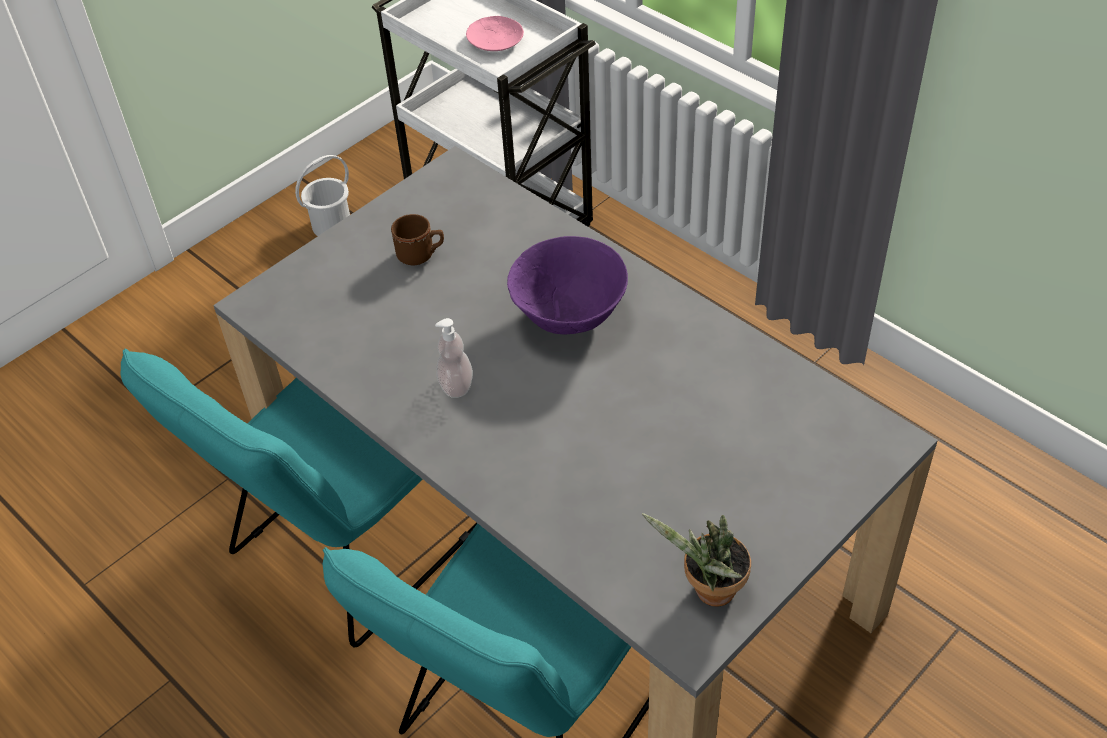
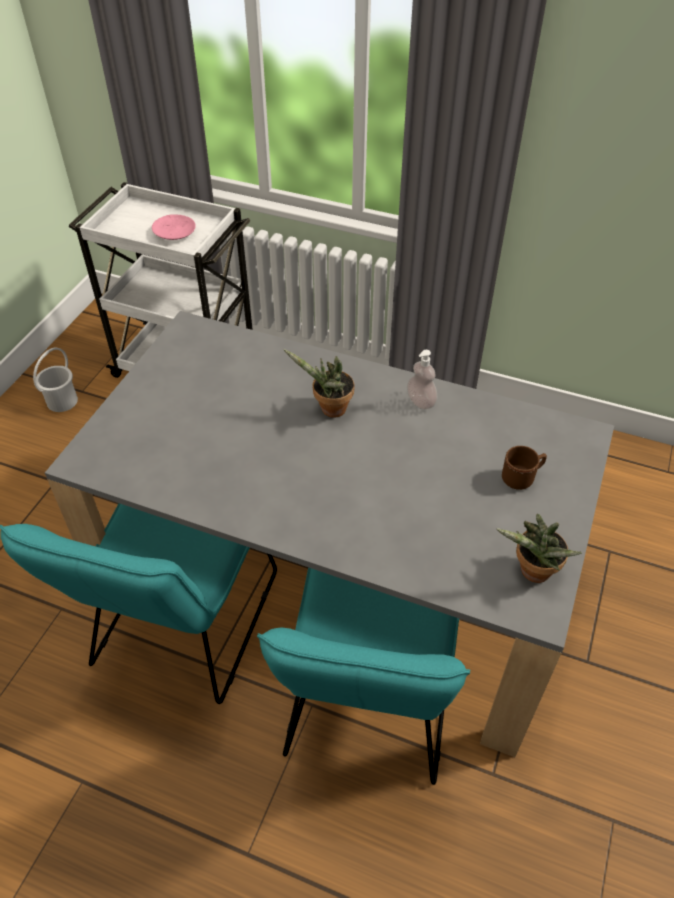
camera: 25 degrees left, 0 degrees up
brown mug [391,214,444,265] -> brown mug moved to [502,446,547,490]
soap dispenser [435,318,473,398] -> soap dispenser moved to [407,350,437,410]
purple bowl [507,236,628,334] -> potted plant [283,349,355,417]

